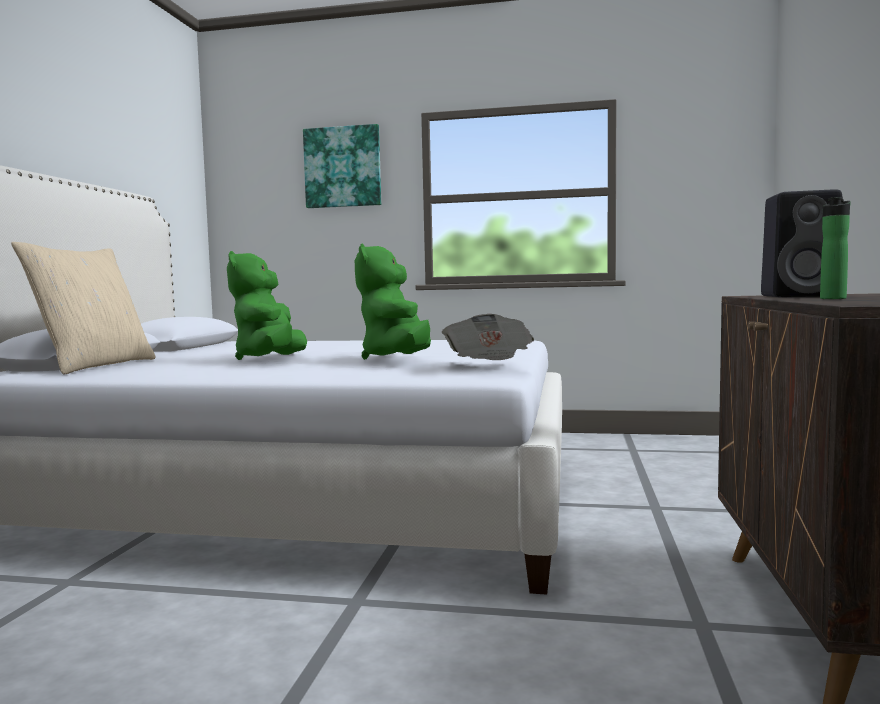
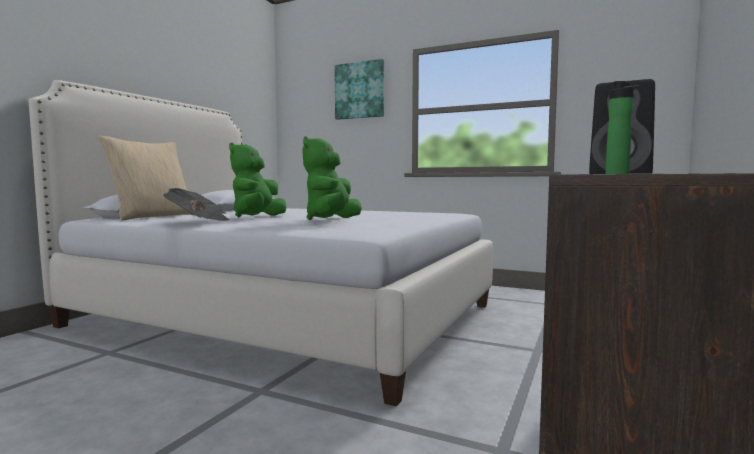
camera: 15 degrees right, 0 degrees up
newspaper [441,314,534,360] -> newspaper moved to [163,188,230,221]

